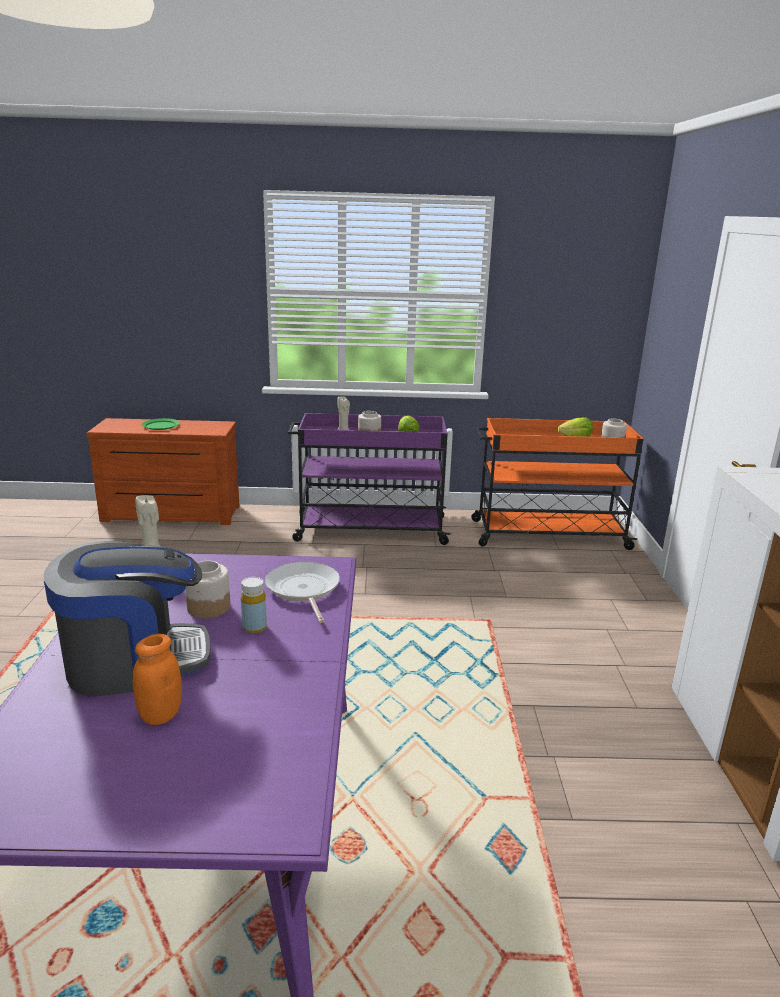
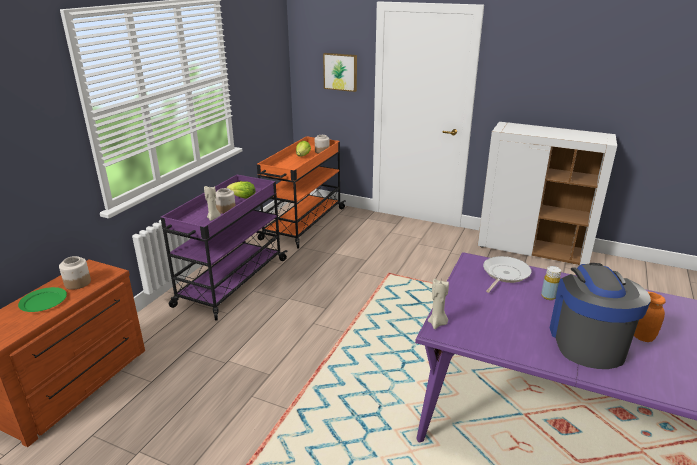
camera: 65 degrees left, 5 degrees up
jar [185,561,230,618] -> jar moved to [59,256,91,290]
frying pan [265,562,340,623] -> frying pan turned 120 degrees clockwise [483,256,532,293]
none -> picture [323,53,357,92]

